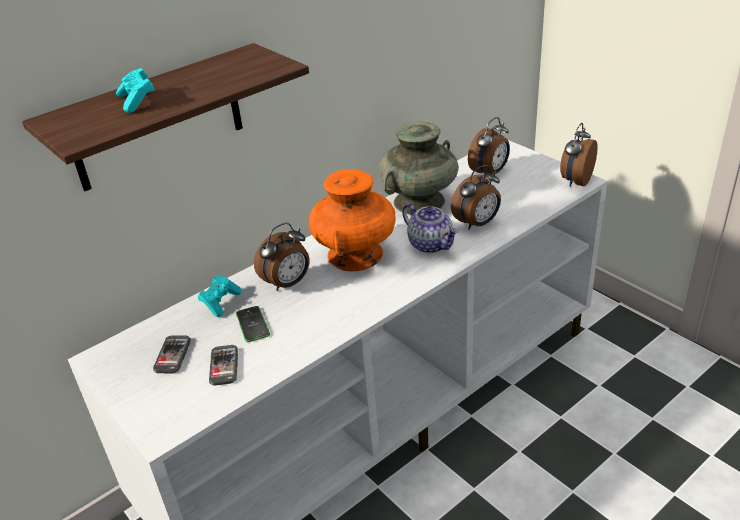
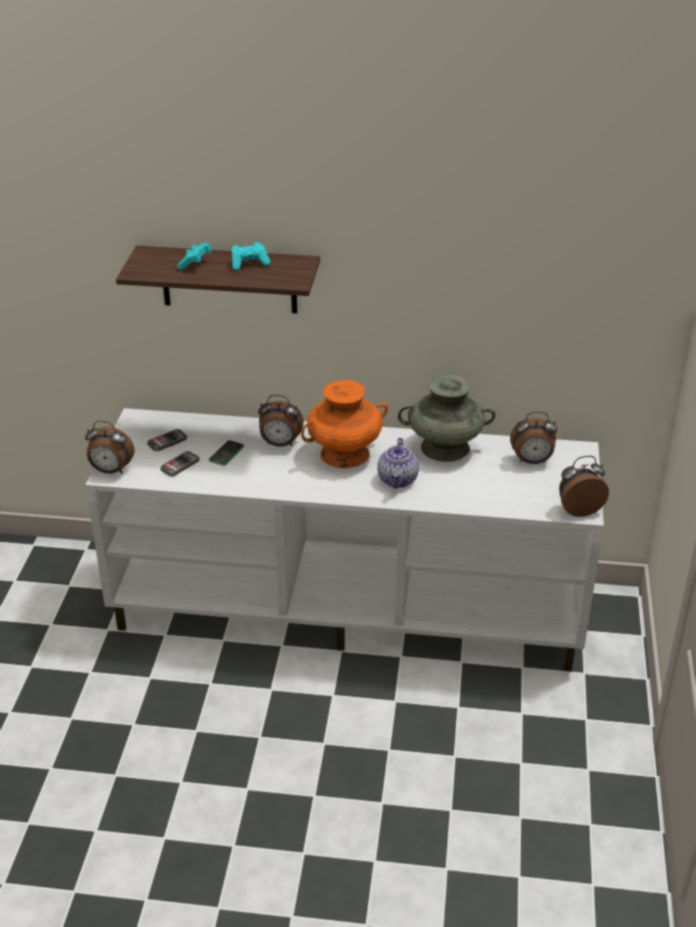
camera: 45 degrees right, 0 degrees up
turquoise game controller [198,275,241,317] -> turquoise game controller moved to [232,242,271,271]
alarm clock [451,165,501,229] -> alarm clock moved to [85,421,134,474]

